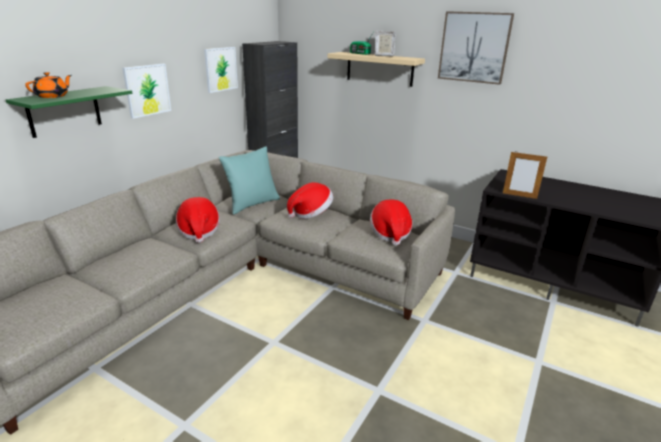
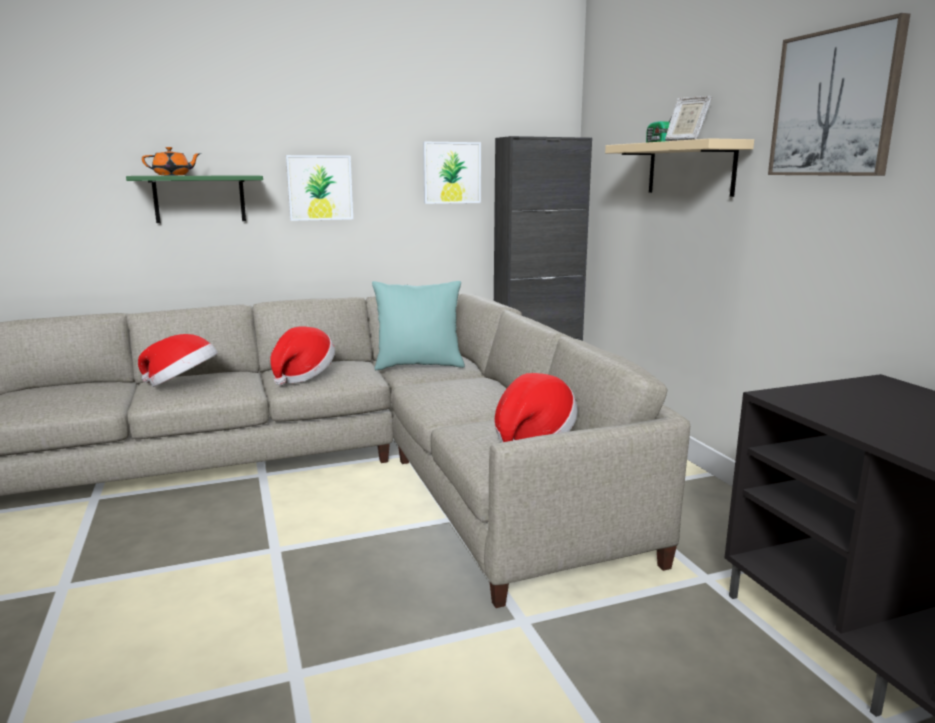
camera: 40 degrees right, 10 degrees down
hat [287,182,333,219] -> hat moved to [138,334,218,387]
picture frame [503,151,547,199] -> none

